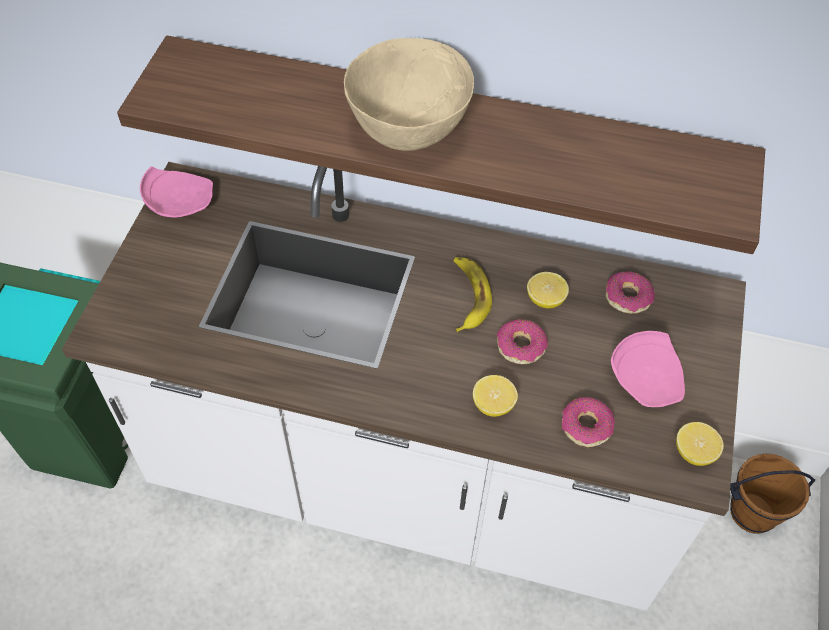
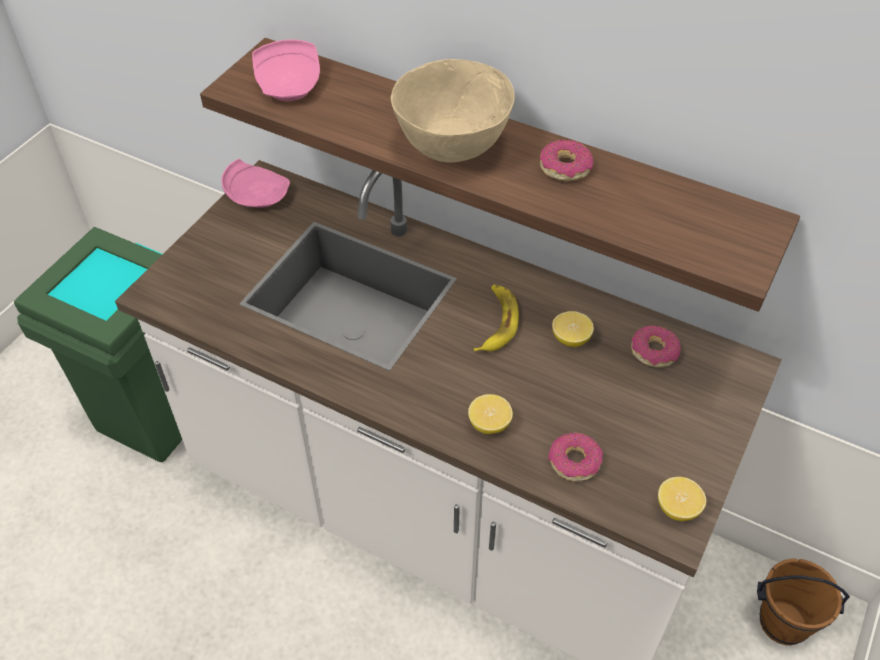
camera: 15 degrees right, 5 degrees down
donut [497,319,548,364] -> donut moved to [540,140,593,181]
pink plate [611,331,685,407] -> pink plate moved to [252,40,320,101]

